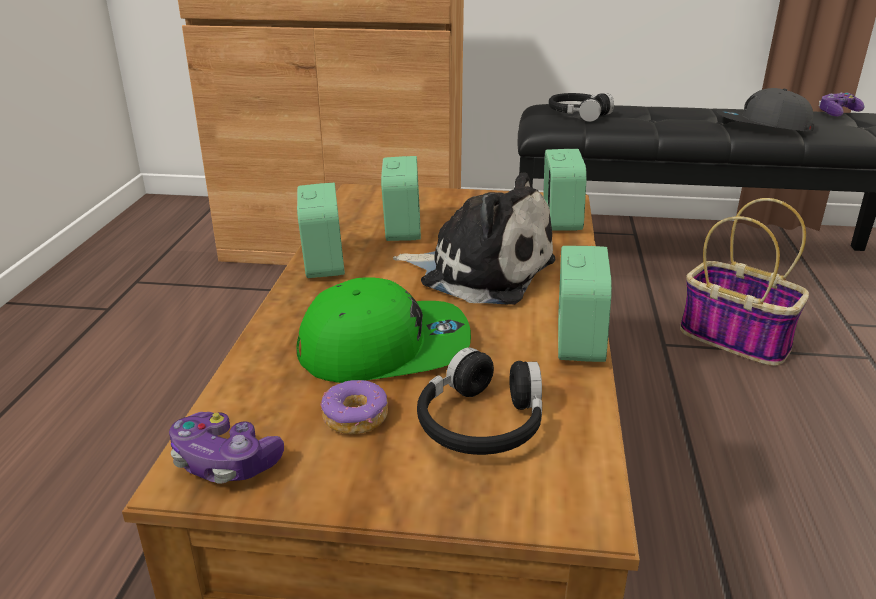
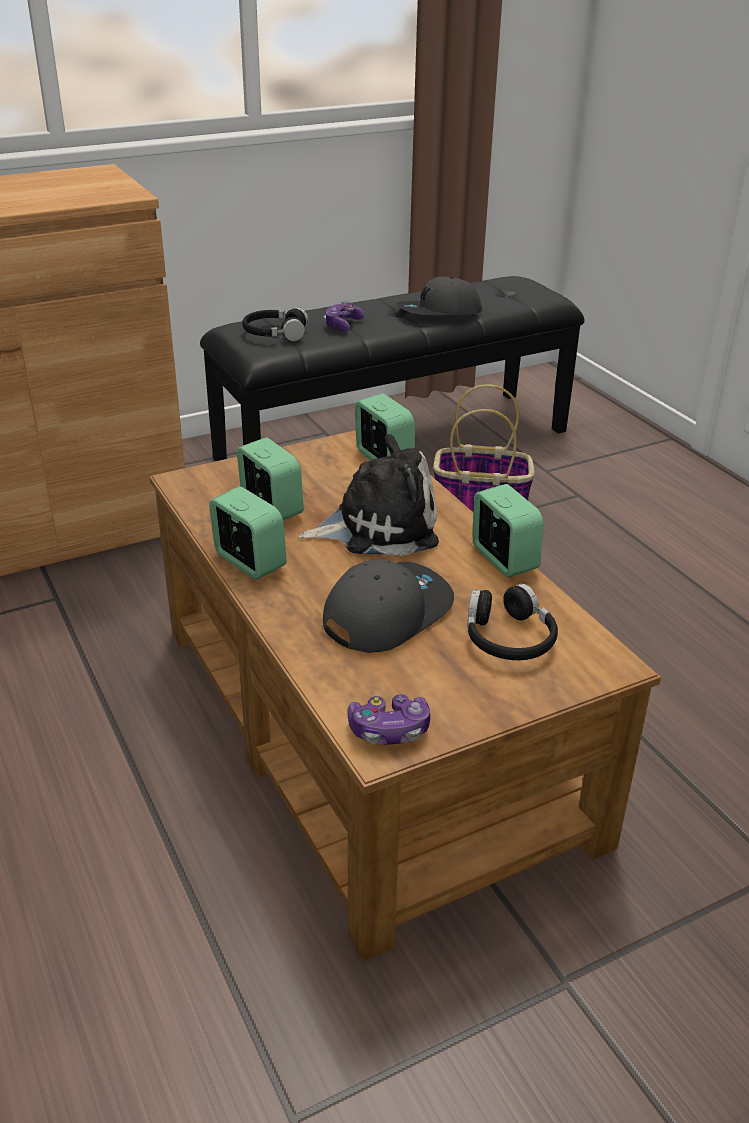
camera: 35 degrees left, 5 degrees up
green cap [297,277,471,383] -> grey cap [323,559,454,653]
donut [320,380,388,434] -> none
game controller [818,93,865,117] -> game controller moved to [324,302,365,332]

